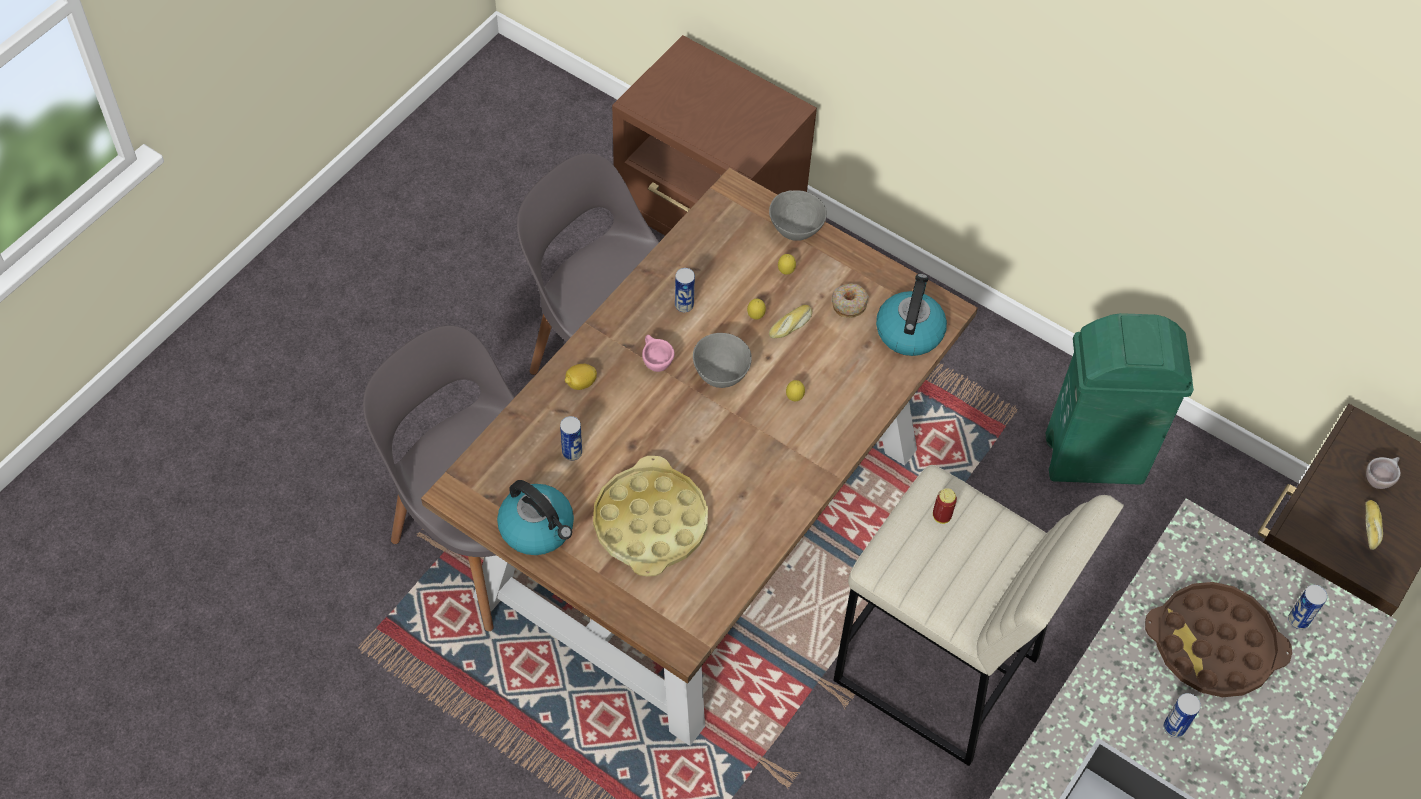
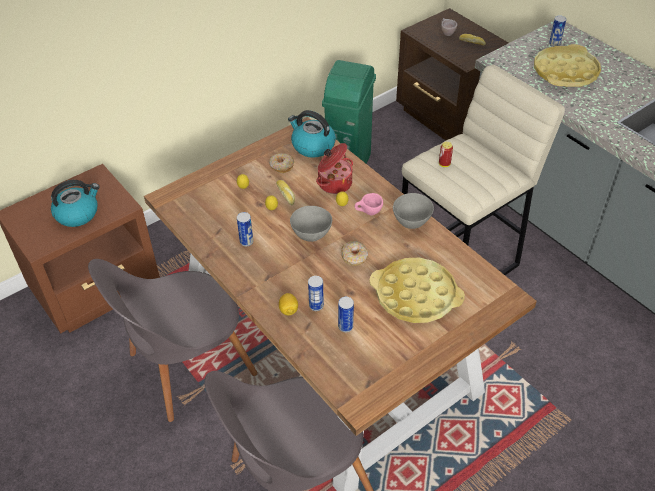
camera: 70 degrees left, 10 degrees down
kettle [497,480,574,555] -> kettle moved to [51,180,100,227]
pink cup [642,335,675,372] -> pink cup moved to [354,193,383,215]
grey bowl [769,190,827,241] -> grey bowl moved to [393,193,434,229]
brown tray [1145,582,1292,697] -> yellow tray [534,44,601,87]
can [1164,693,1201,737] -> can moved to [308,276,324,311]
none -> cooking pot [316,143,353,194]
none -> donut [341,241,368,266]

